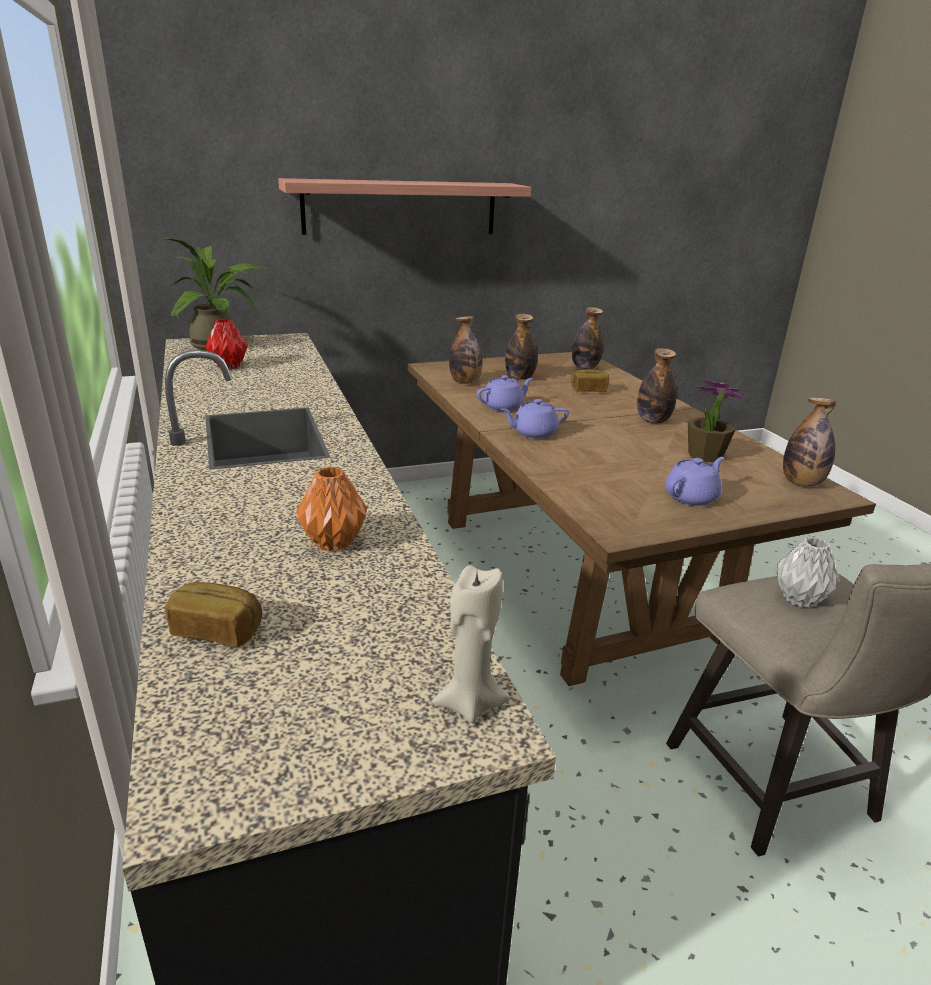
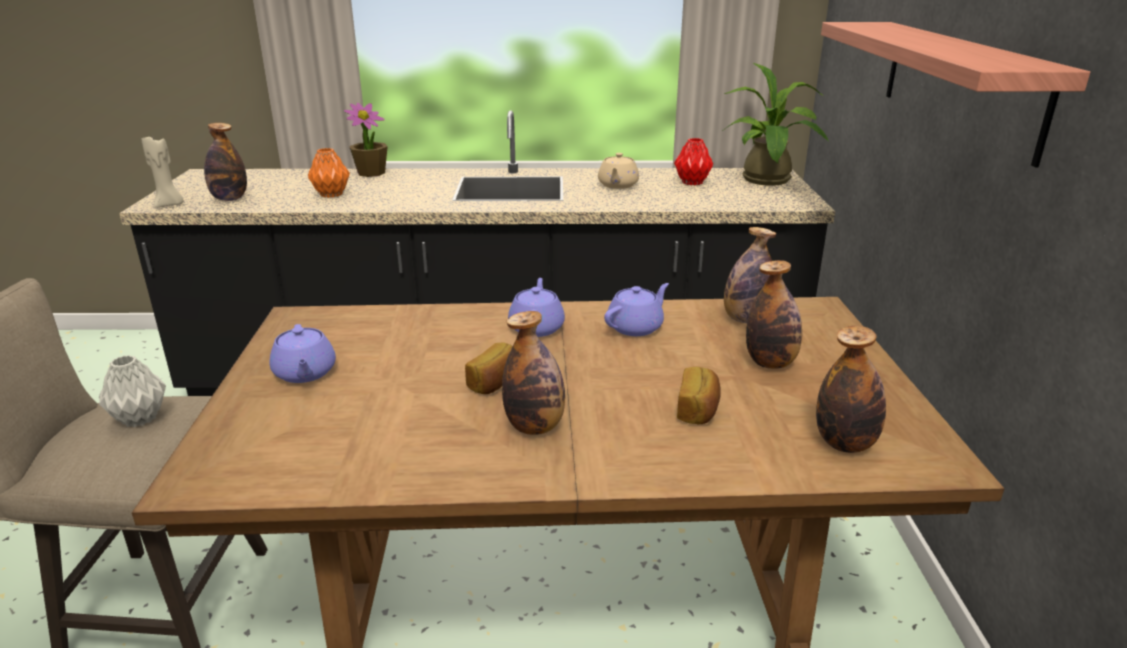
camera: 110 degrees right, 0 degrees up
bread [165,582,262,647] -> bread moved to [465,343,513,394]
purple teapot [477,375,533,411] -> purple teapot turned 120 degrees counterclockwise [604,283,669,336]
potted plant [688,379,742,462] -> potted plant moved to [344,103,388,177]
bottle [783,397,836,487] -> bottle moved to [204,123,247,201]
none -> beige teapot [598,153,639,189]

